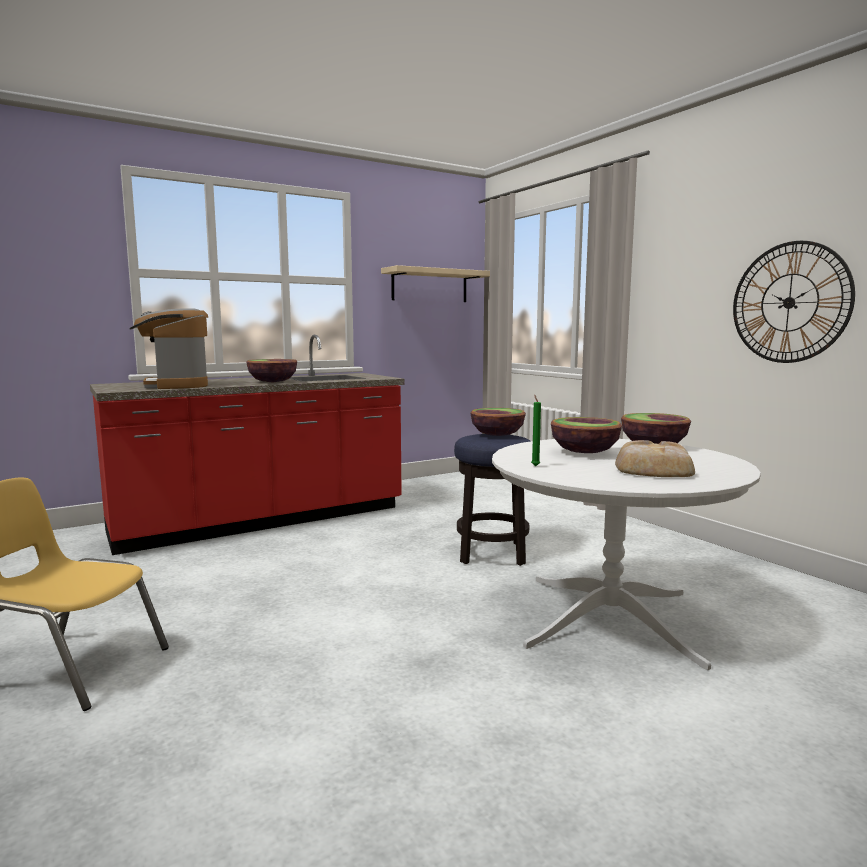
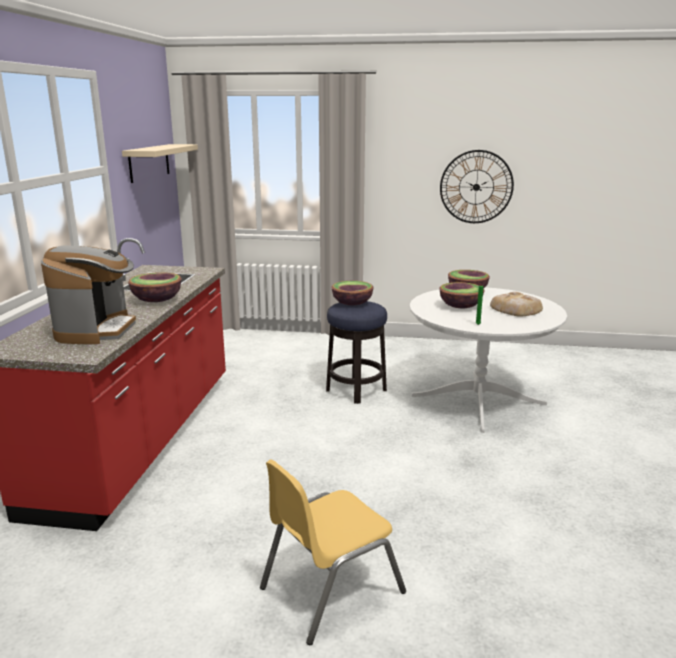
camera: 50 degrees left, 10 degrees up
coffee machine [129,308,209,389] -> coffee machine turned 105 degrees counterclockwise [41,246,136,344]

